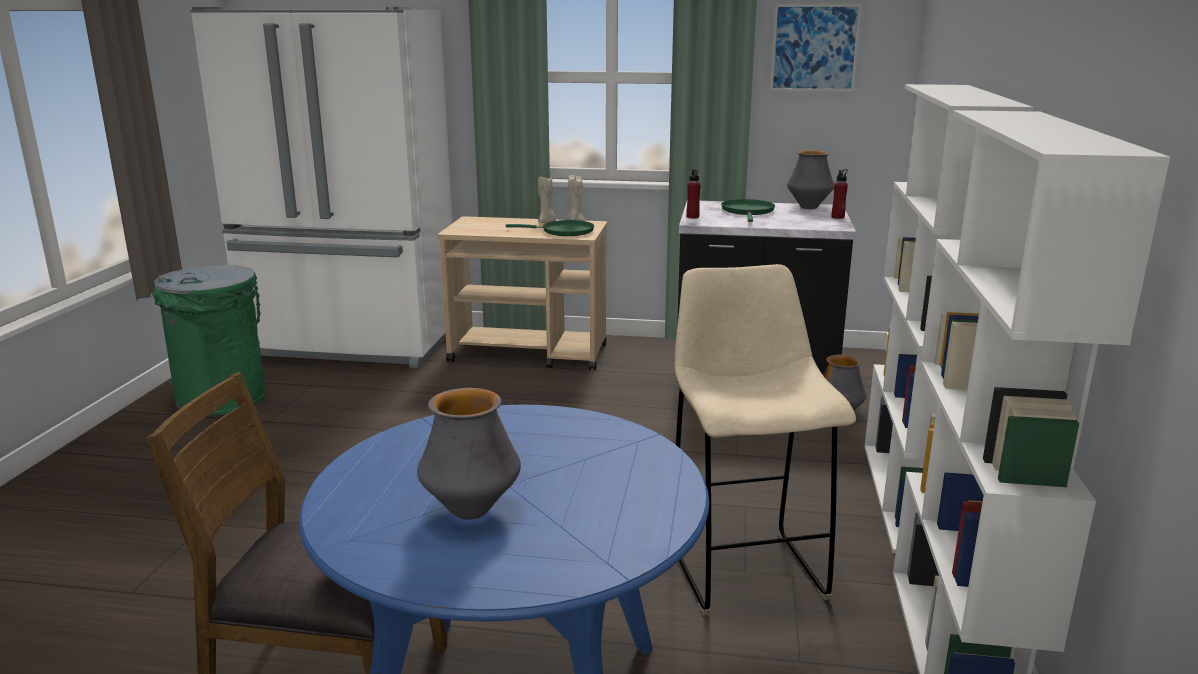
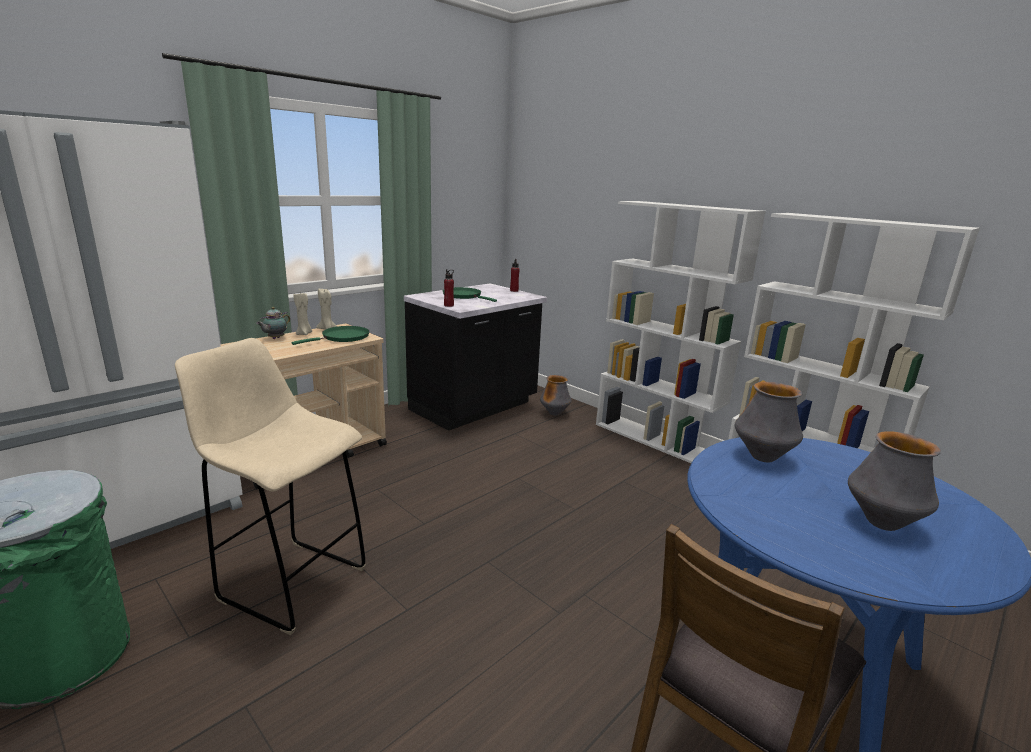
camera: 55 degrees left, 0 degrees up
beige stool [675,264,856,615] -> beige stool moved to [175,338,366,635]
picture [770,4,862,92] -> none
vase [787,150,834,209] -> vase moved to [735,382,803,462]
none -> teapot [256,307,290,339]

